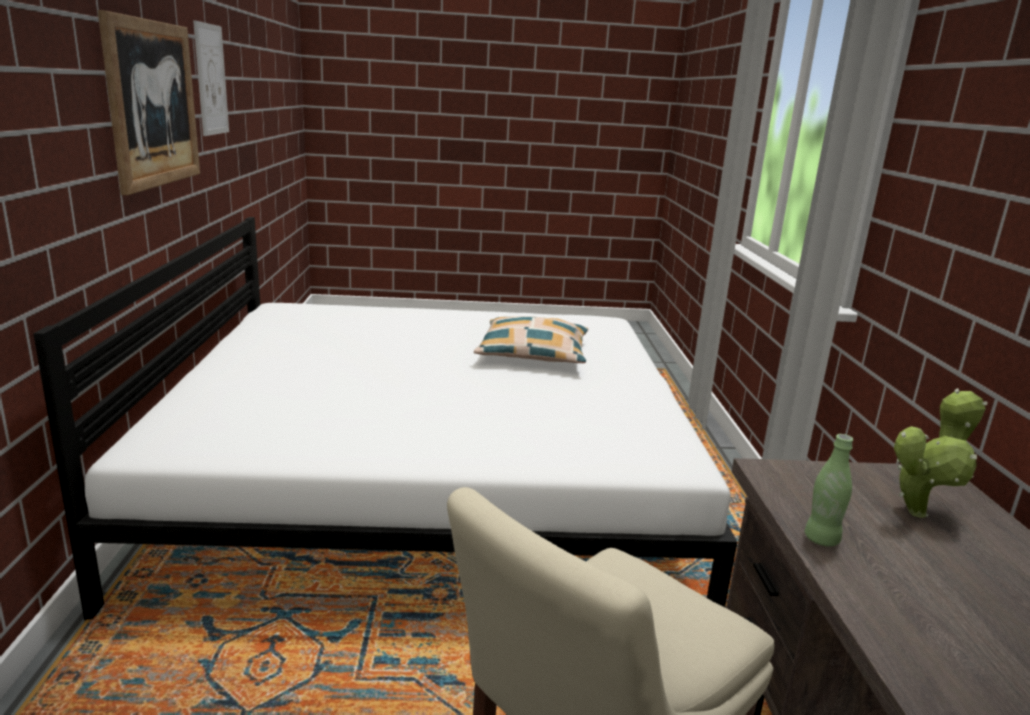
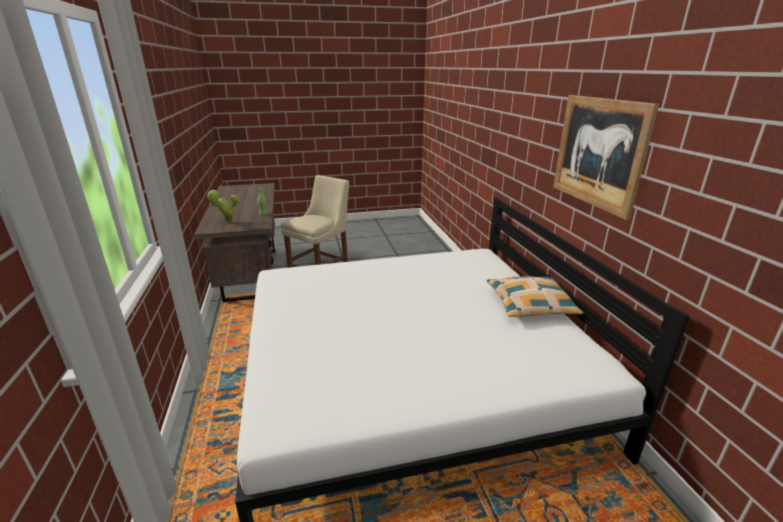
camera: 170 degrees right, 5 degrees up
picture [193,20,229,136] -> none
pillow [474,316,588,363] -> pillow moved to [486,276,583,317]

